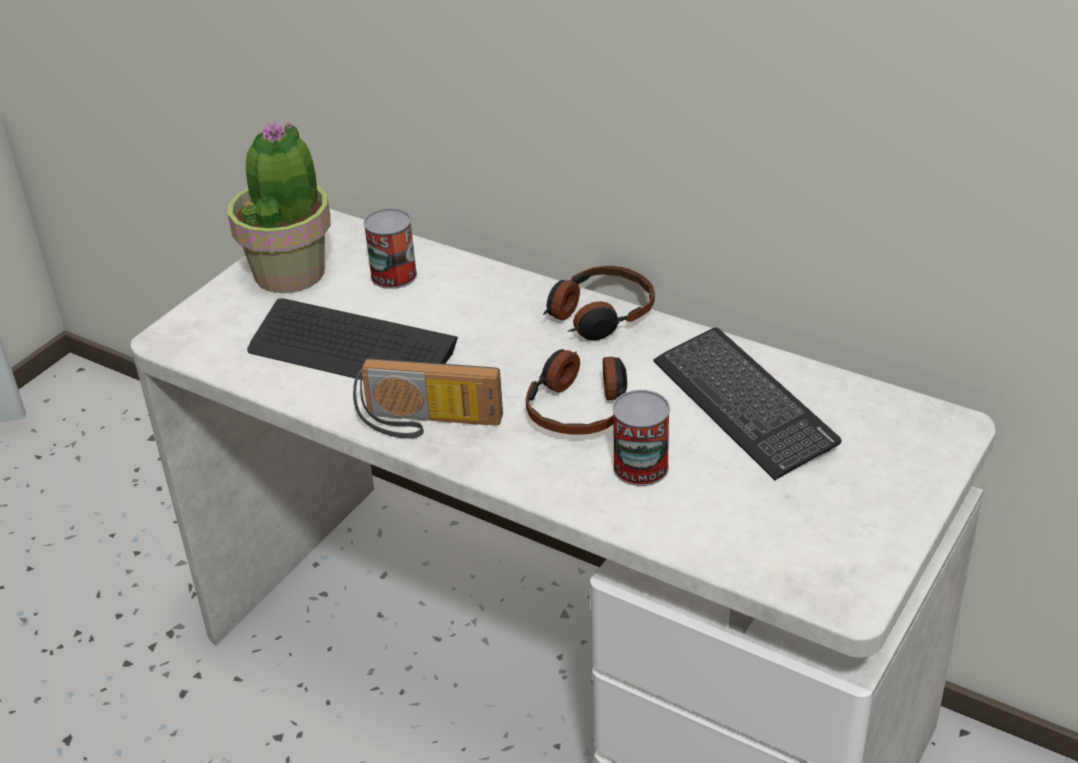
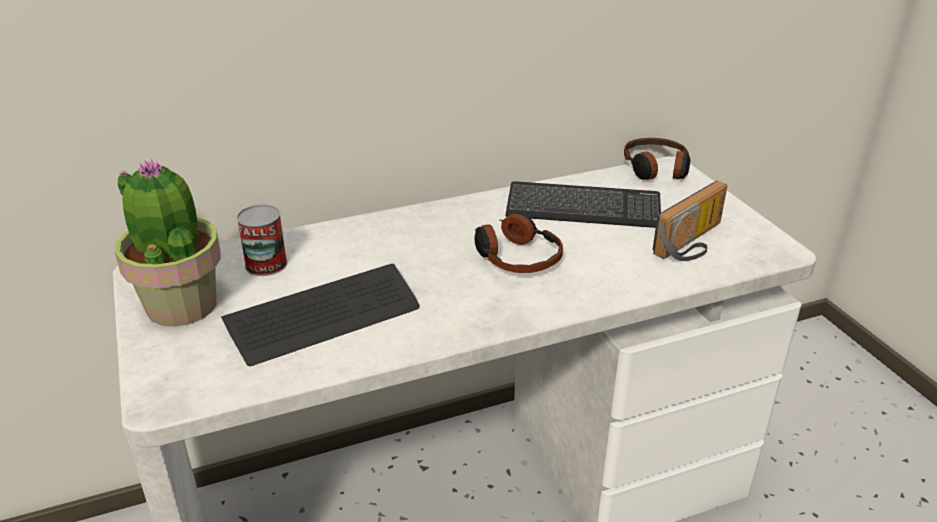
camera: 55 degrees left, 5 degrees down
radio [353,358,503,439] -> radio moved to [653,181,727,261]
headphones [543,266,655,341] -> headphones moved to [624,138,691,180]
can [612,390,670,486] -> none

